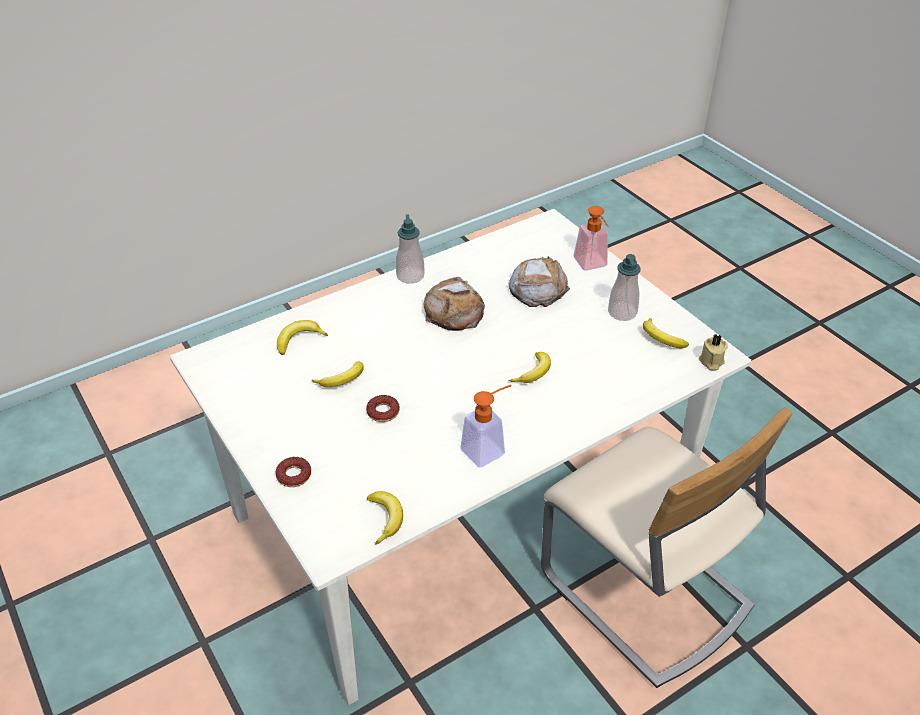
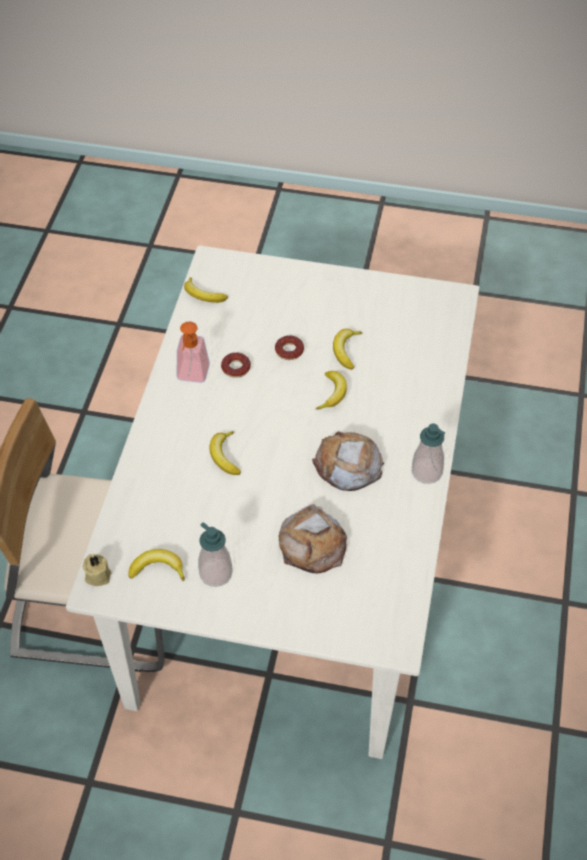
camera: 135 degrees right, 10 degrees up
donut [275,457,311,487] -> donut moved to [221,352,251,378]
banana [277,320,328,355] -> banana moved to [316,371,347,410]
soap dispenser [574,206,608,271] -> none

